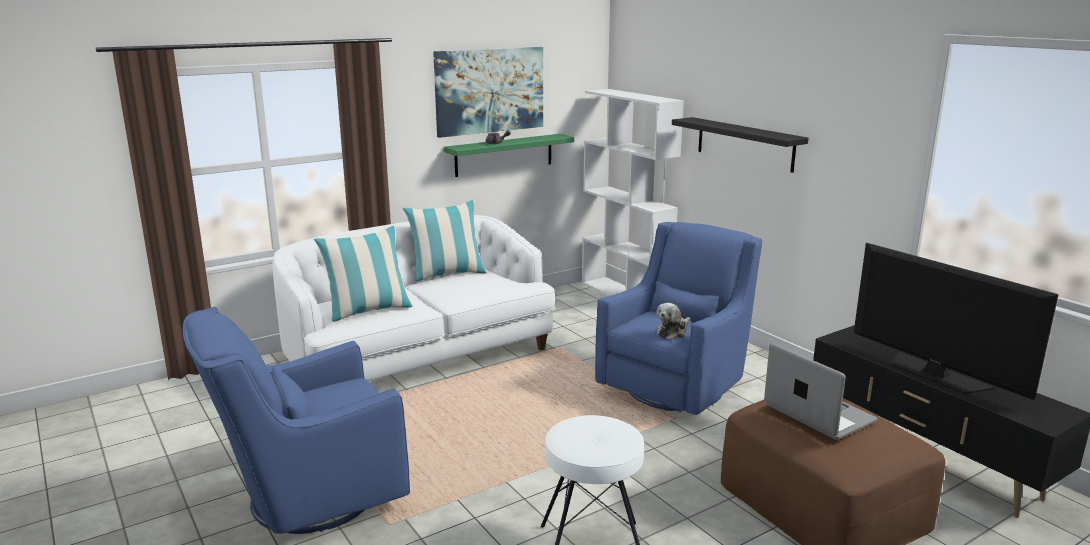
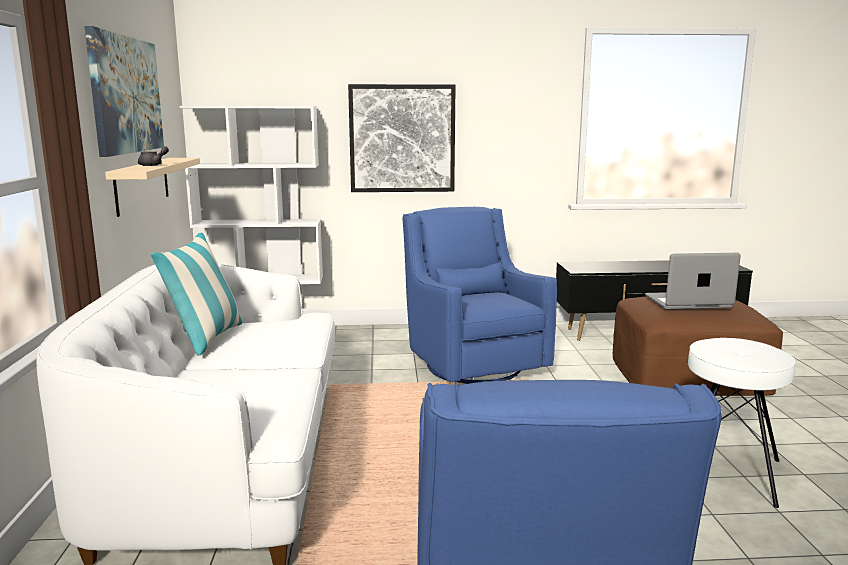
camera: 60 degrees left, 5 degrees down
pillow [314,226,413,322] -> none
green shelf [443,134,574,177] -> beige shelf [105,158,200,217]
plush toy [656,303,690,340] -> none
black shelf [672,117,809,173] -> picture [348,84,456,192]
television [854,243,1059,400] -> none

